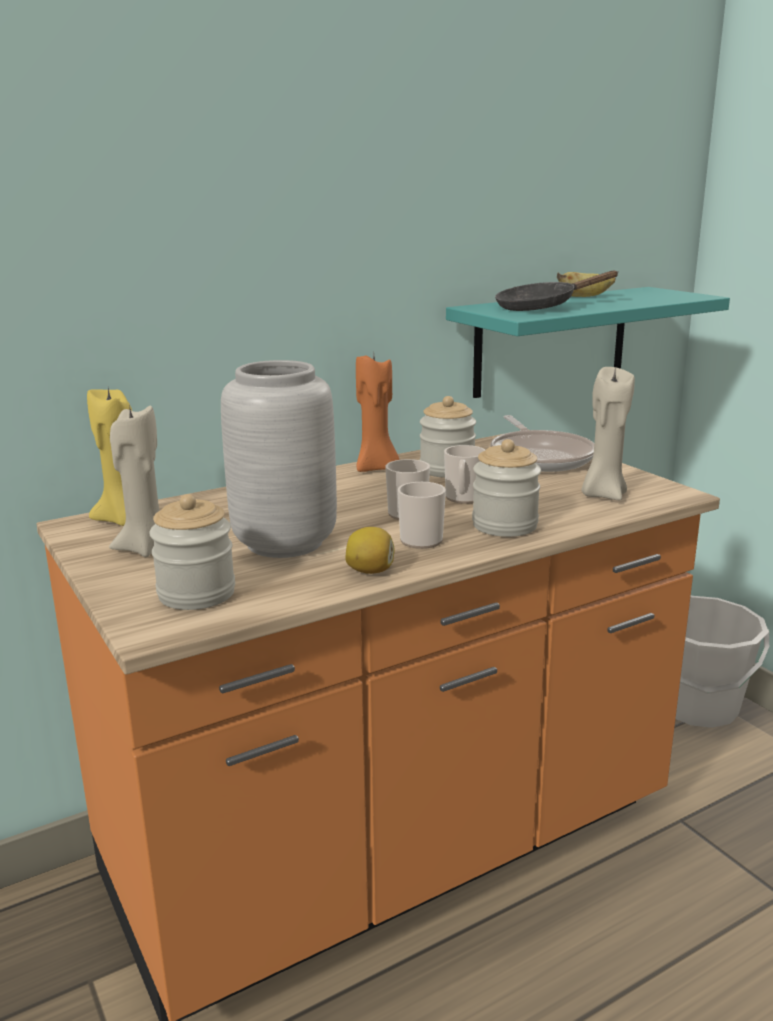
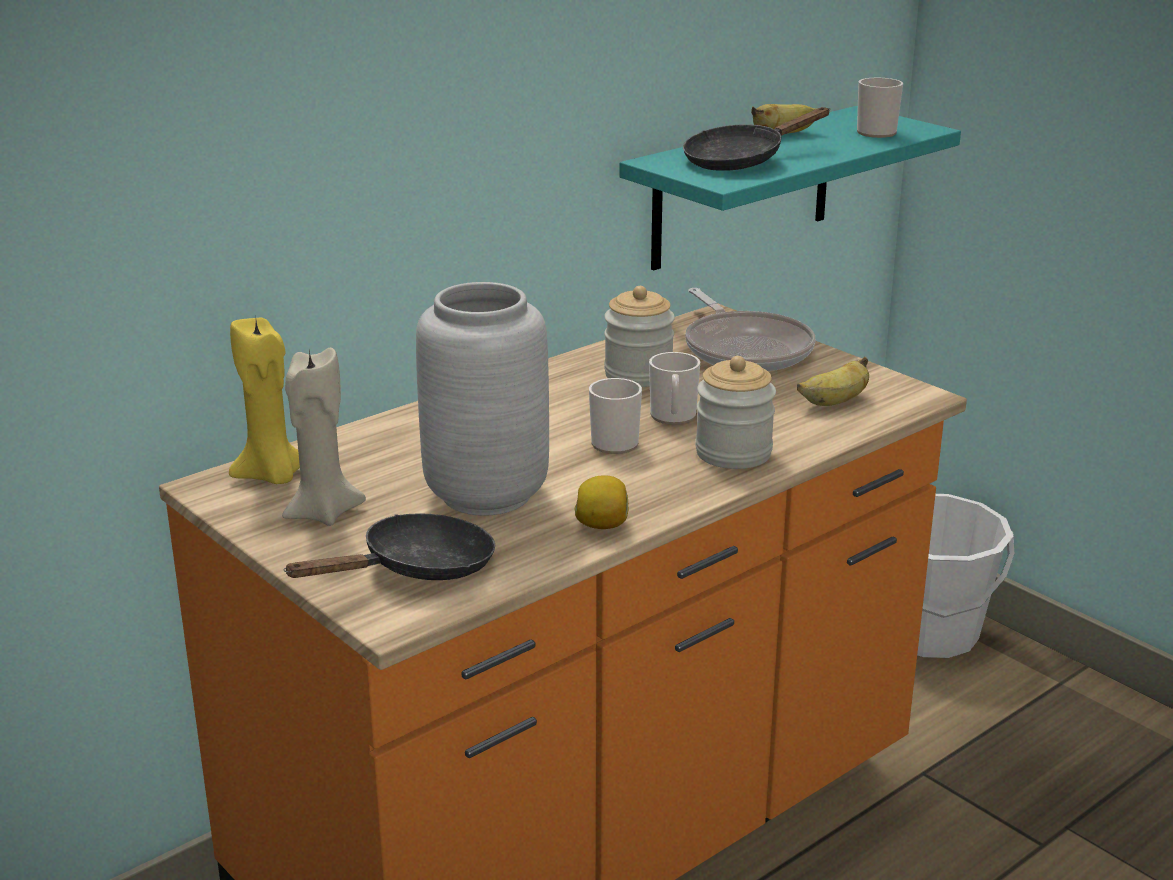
camera: 10 degrees left, 5 degrees up
jar [149,494,235,610] -> black frying pan [284,513,495,580]
orange candle [356,355,400,472] -> none
mug [398,482,446,549] -> mug moved to [857,78,903,138]
beige candle [581,367,635,500] -> banana [797,357,869,406]

